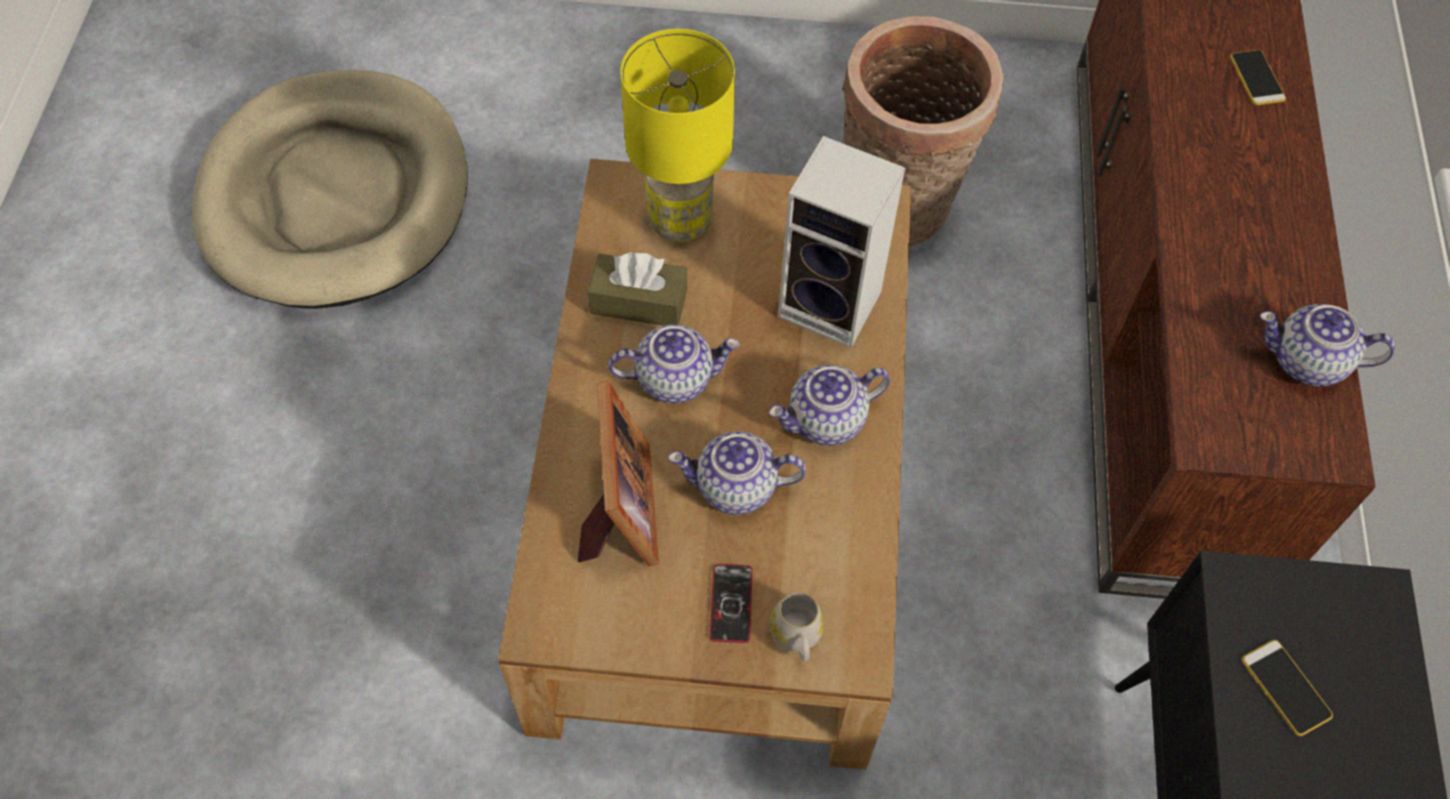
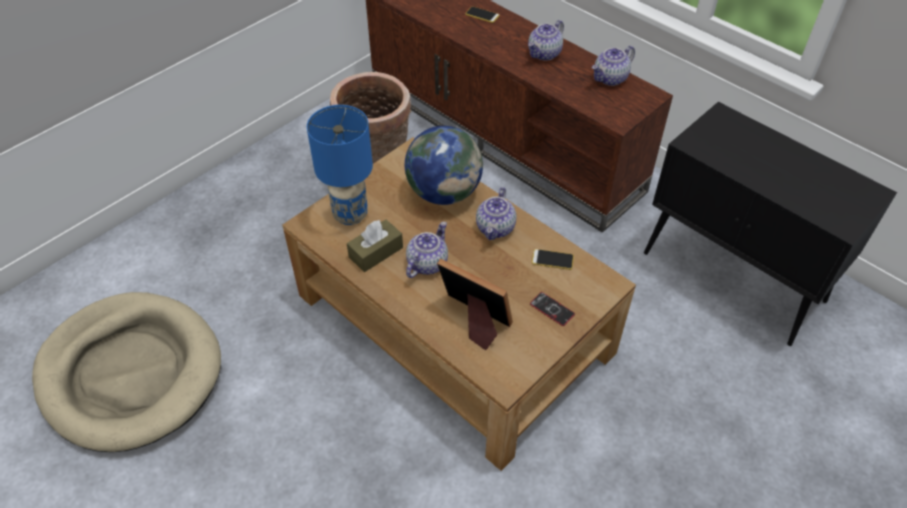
camera: 50 degrees left, 10 degrees down
yellow table lamp [620,29,735,242] -> blue table lamp [307,105,373,225]
teapot [668,431,806,515] -> teapot moved to [528,20,564,61]
white mug [770,592,824,661] -> none
speaker [778,136,905,348] -> globe [405,126,483,205]
phone [1242,640,1333,736] -> phone moved to [532,249,574,270]

